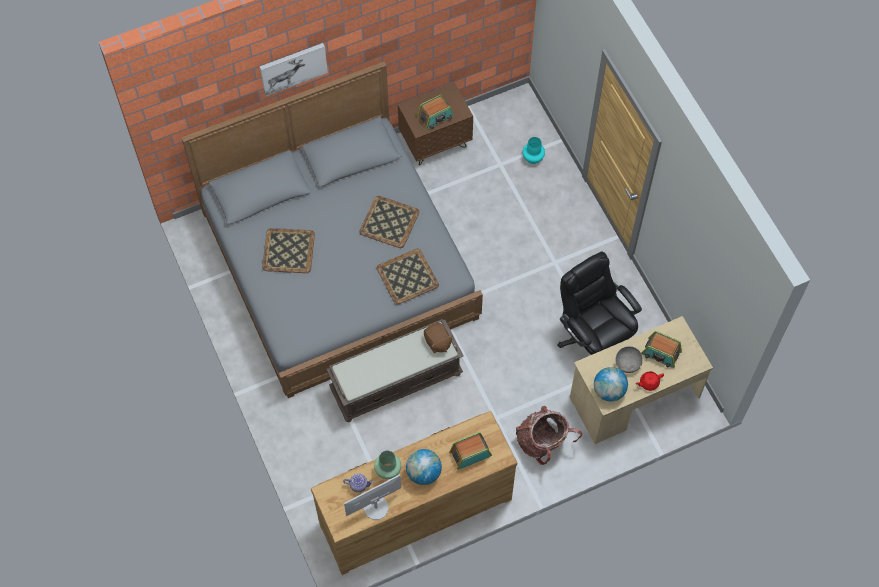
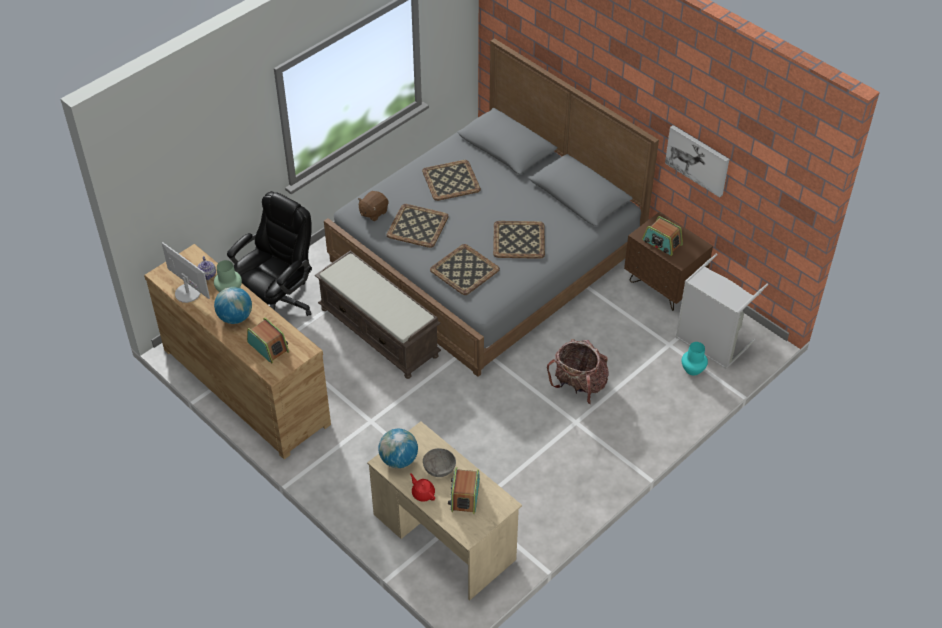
camera: 70 degrees right, 15 degrees down
picture [259,43,328,96] -> picture moved to [665,125,729,197]
brown plush toy [424,323,452,353] -> brown plush toy moved to [358,191,389,221]
backpack [516,406,582,465] -> backpack moved to [547,339,608,405]
black office chair [557,252,642,355] -> black office chair moved to [227,191,312,316]
none -> tray [387,204,449,248]
none -> grey laundry basket [675,253,768,369]

